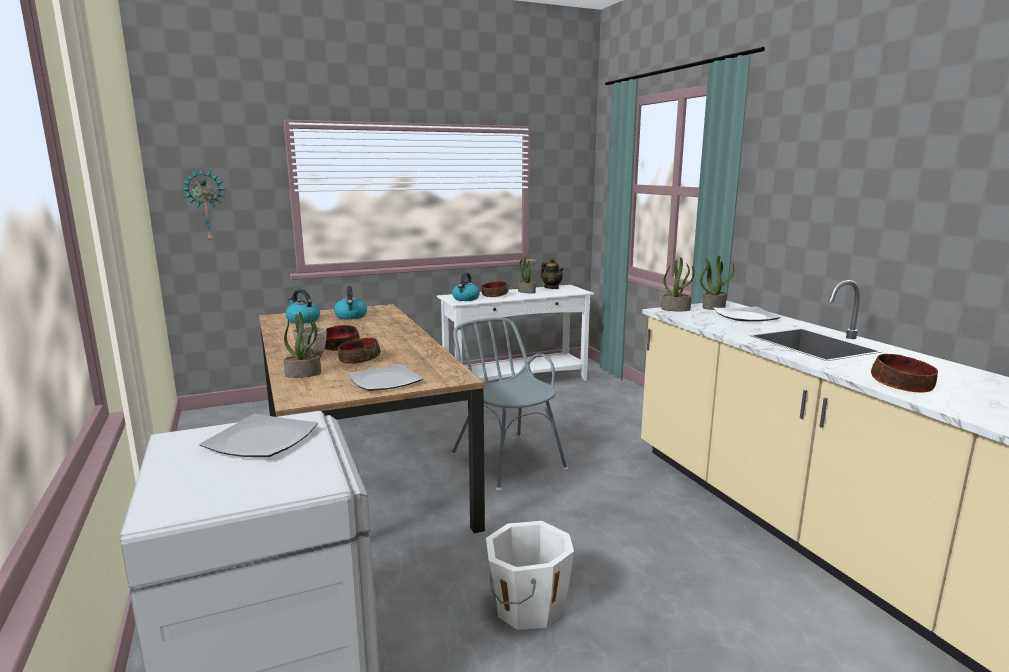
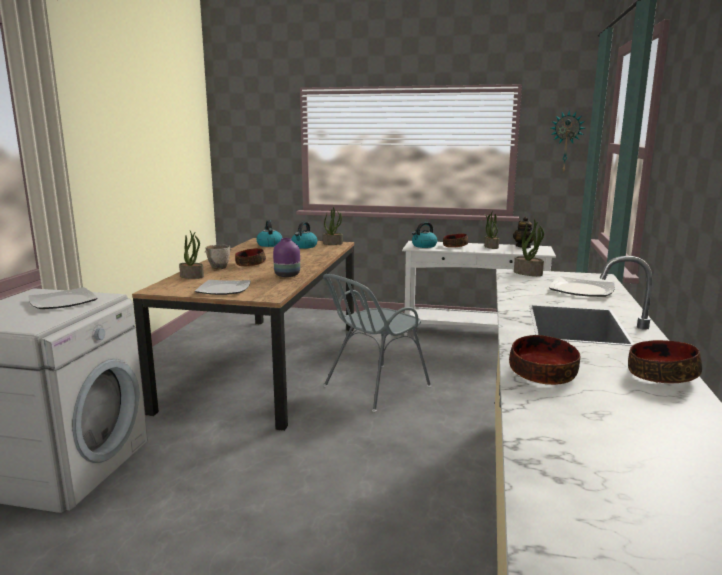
camera: 35 degrees right, 0 degrees up
wall clock [181,168,225,243] -> wall clock moved to [551,110,585,173]
bowl [338,338,380,364] -> bowl moved to [628,340,702,383]
grey chair [451,318,568,491] -> grey chair turned 135 degrees counterclockwise [323,274,432,412]
white bucket [486,521,574,630] -> none
potted plant [700,256,735,310] -> potted plant moved to [323,207,343,245]
none -> purple vase [273,238,300,277]

